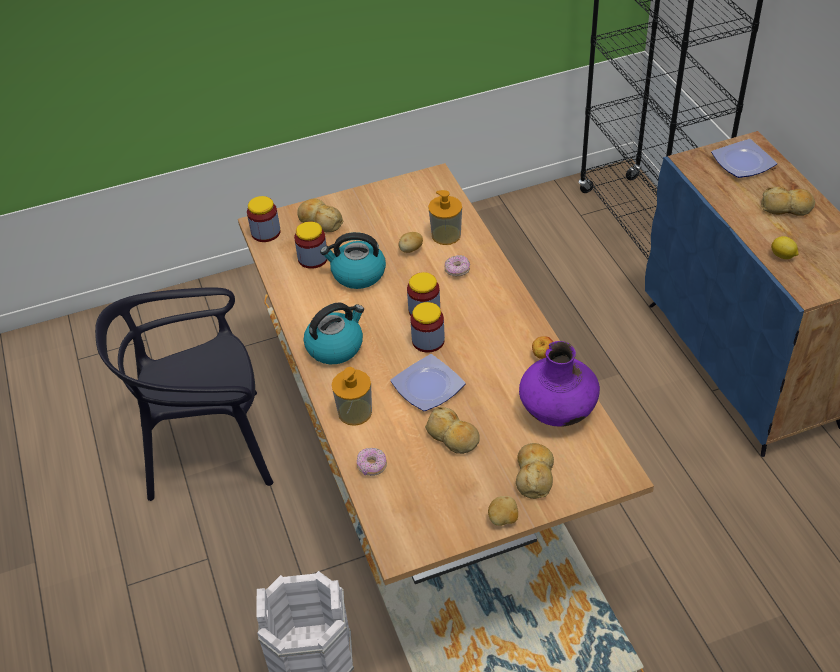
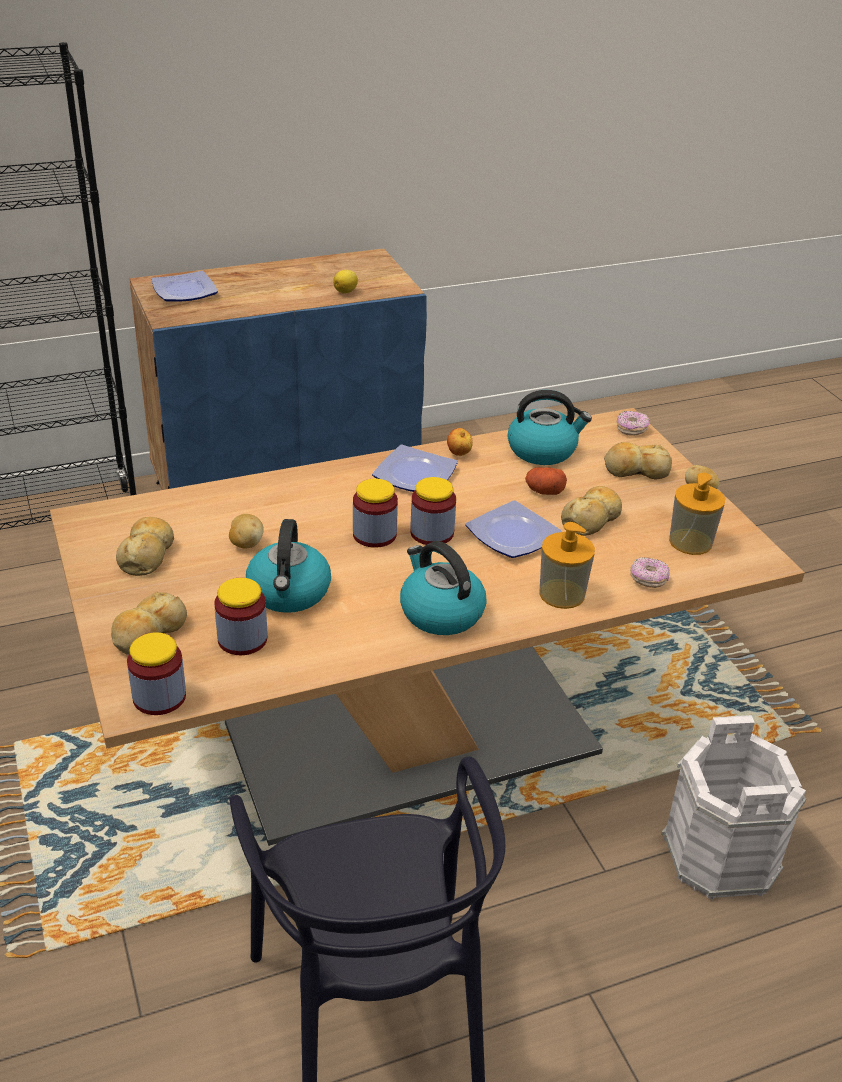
camera: 95 degrees left, 10 degrees down
soap dispenser [428,190,462,245] -> soap dispenser moved to [669,473,725,555]
donut [444,255,470,277] -> donut moved to [617,411,650,436]
purple vase [519,341,600,427] -> kettle [508,390,592,465]
bread [761,187,815,216] -> bread moved to [116,517,174,576]
none -> plate [372,445,458,492]
none -> potato [525,467,567,495]

